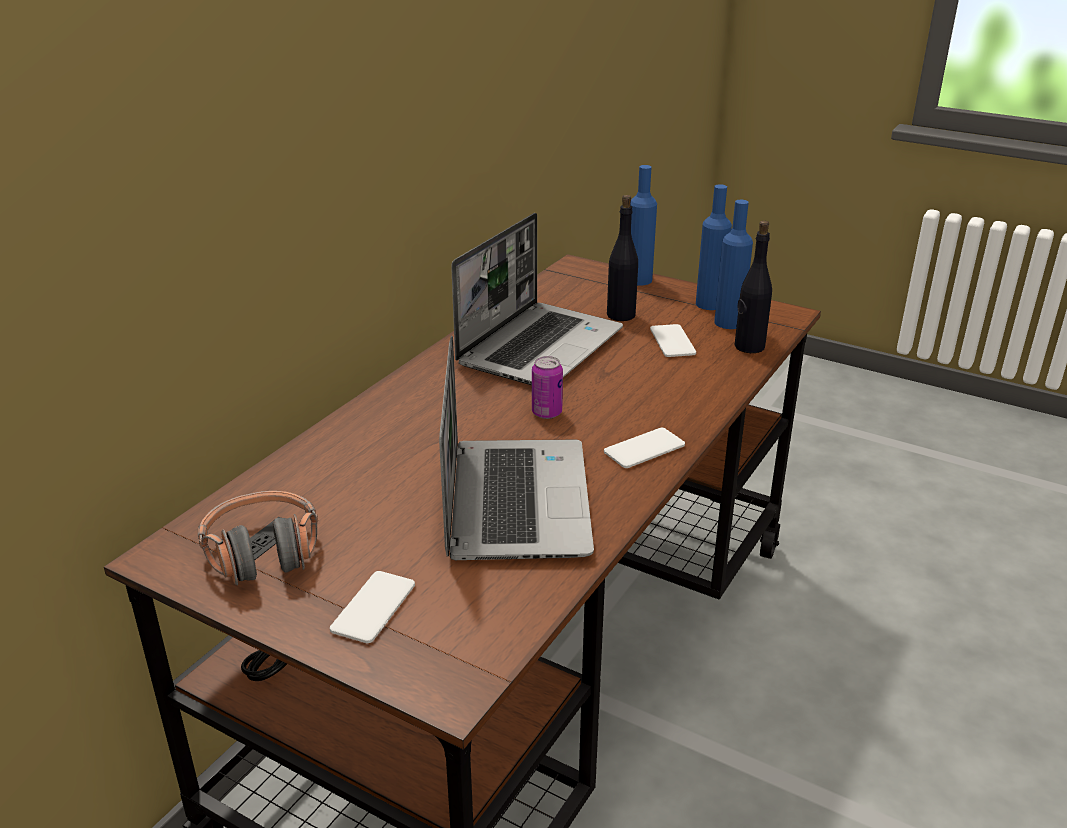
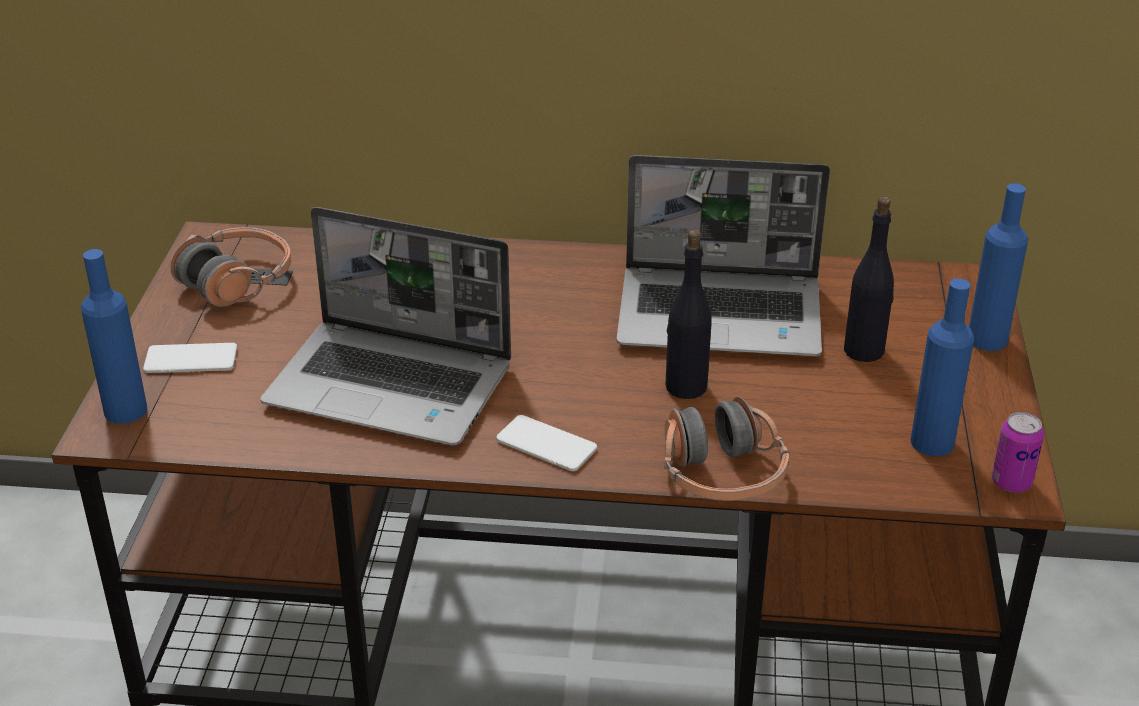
camera: 65 degrees right, 5 degrees up
laptop [439,336,594,560] -> laptop turned 45 degrees clockwise [261,207,511,445]
can [532,356,563,419] -> can moved to [992,412,1044,492]
phone [650,324,696,357] -> none
blue bottle [696,184,732,310] -> blue bottle moved to [81,249,147,424]
black bottle [735,221,772,353] -> black bottle moved to [665,230,712,399]
none -> headphones [664,397,790,501]

